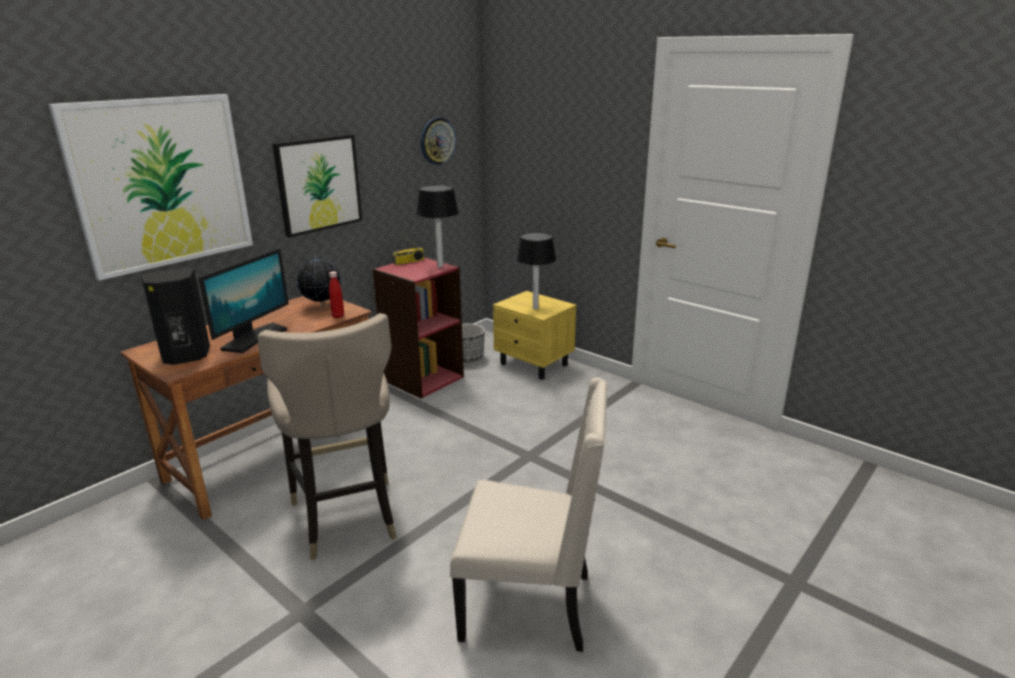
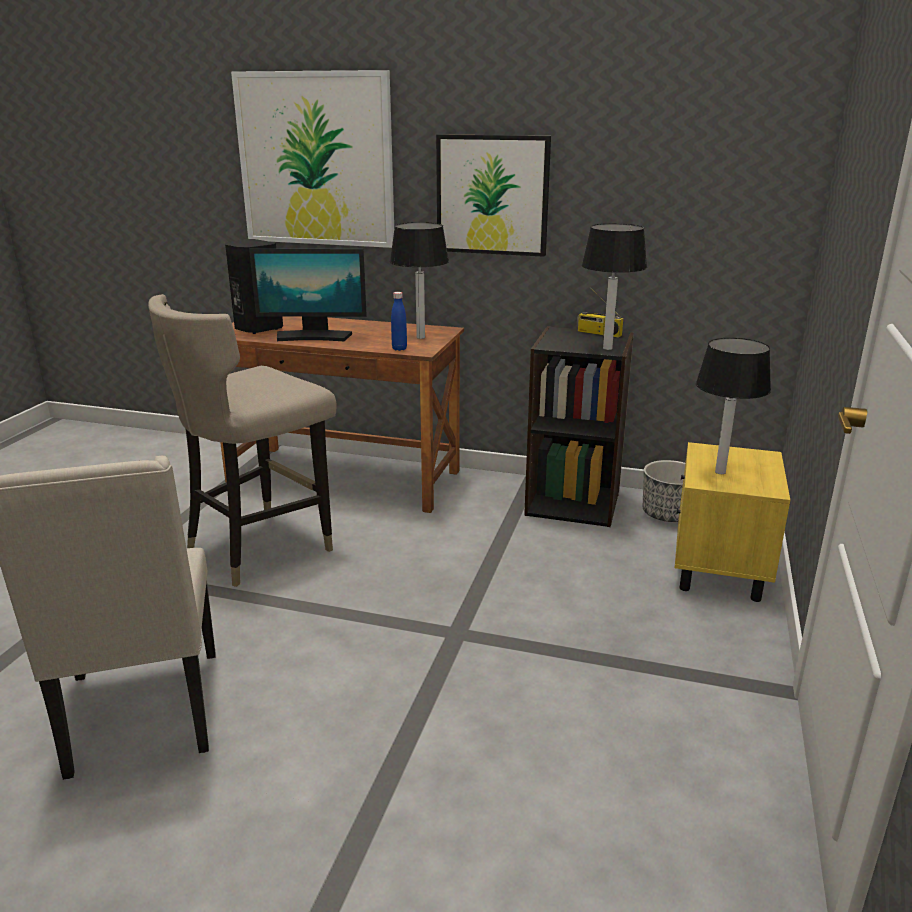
camera: 65 degrees right, 0 degrees up
globe [296,254,341,306] -> table lamp [390,222,449,339]
red bottle [329,271,344,318] -> blue bottle [391,292,407,351]
red bookcase [372,257,464,398] -> black bookcase [524,326,634,527]
wall clock [421,118,456,165] -> none

